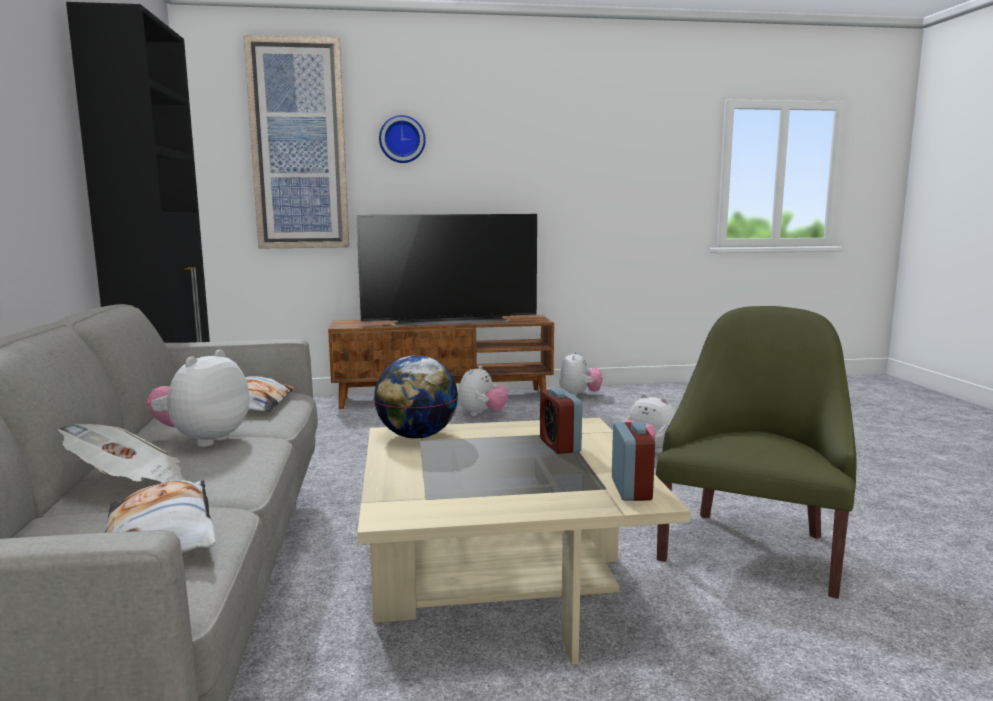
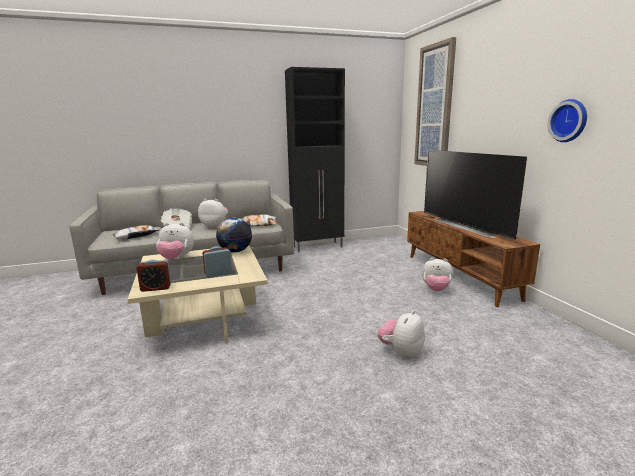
camera: 80 degrees right, 5 degrees up
wall clock [379,115,426,163] -> wall clock moved to [548,99,587,142]
plush toy [559,351,602,397] -> plush toy moved to [156,223,194,260]
green armchair [656,306,856,599] -> none

